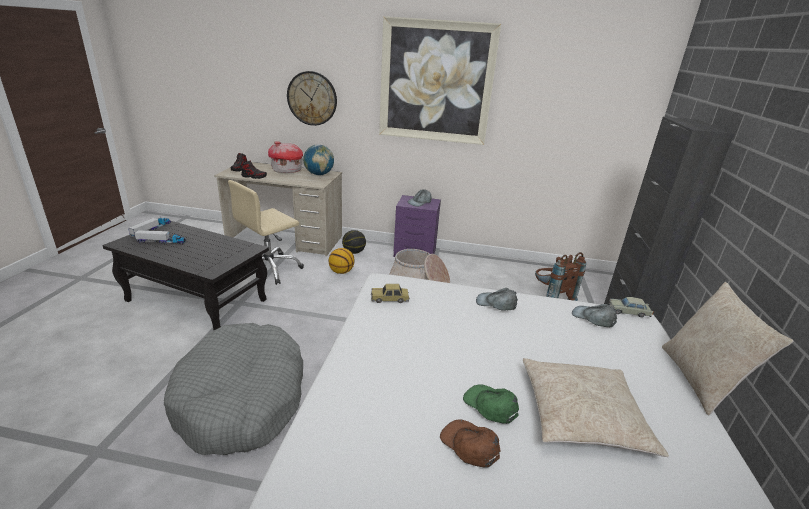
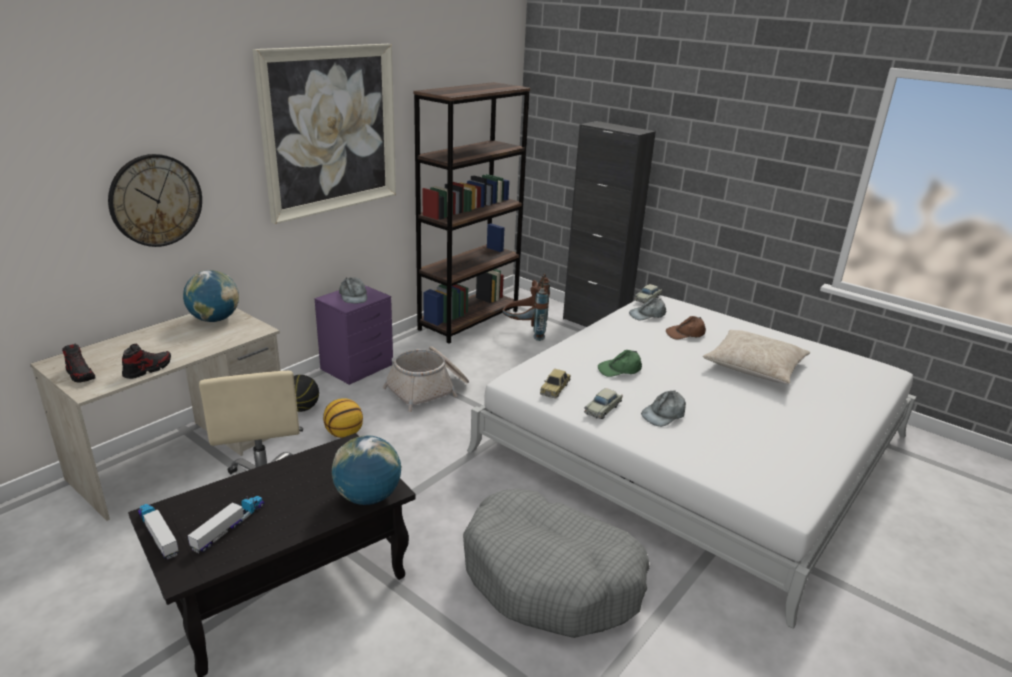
camera: 60 degrees left, 0 degrees up
toy house [268,141,303,173] -> none
brown cap [440,420,501,468] -> brown cap moved to [666,316,706,339]
green cap [463,384,519,424] -> green cap moved to [598,350,642,377]
grey cap [476,288,518,311] -> grey cap moved to [641,391,686,427]
beige pillow [662,282,793,416] -> none
none -> globe [332,435,402,505]
none -> brown bookcase [413,82,530,344]
none -> beige toy car [584,388,623,419]

